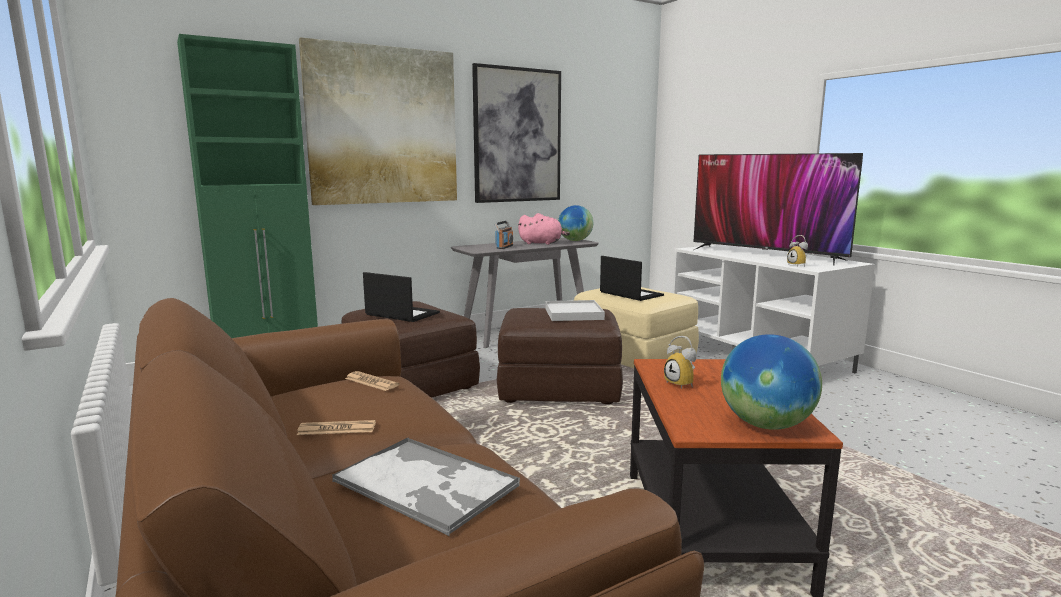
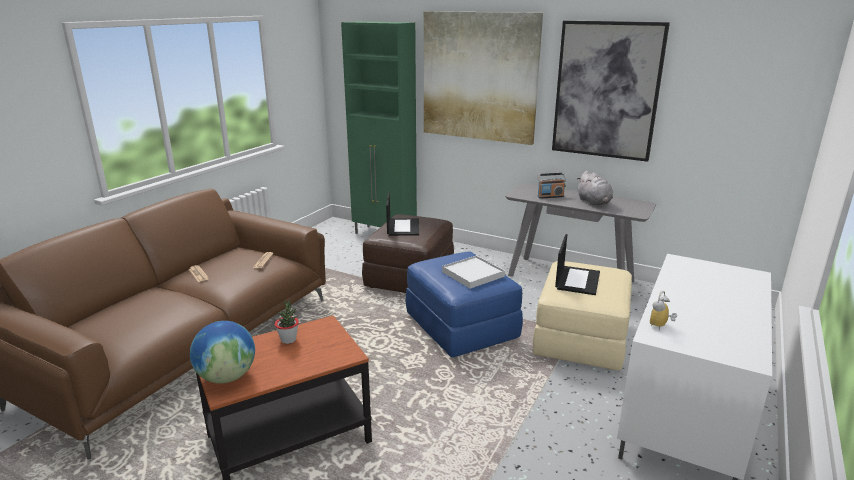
camera: 60 degrees right, 10 degrees up
tray [332,437,520,536] -> none
brown ottoman [497,308,623,404] -> blue ottoman [405,252,523,357]
pink plush toy [518,213,570,245] -> grey plush toy [577,171,613,206]
globe [558,205,593,241] -> none
alarm clock [664,336,696,389] -> potted plant [275,300,299,344]
television [693,153,863,266] -> none

